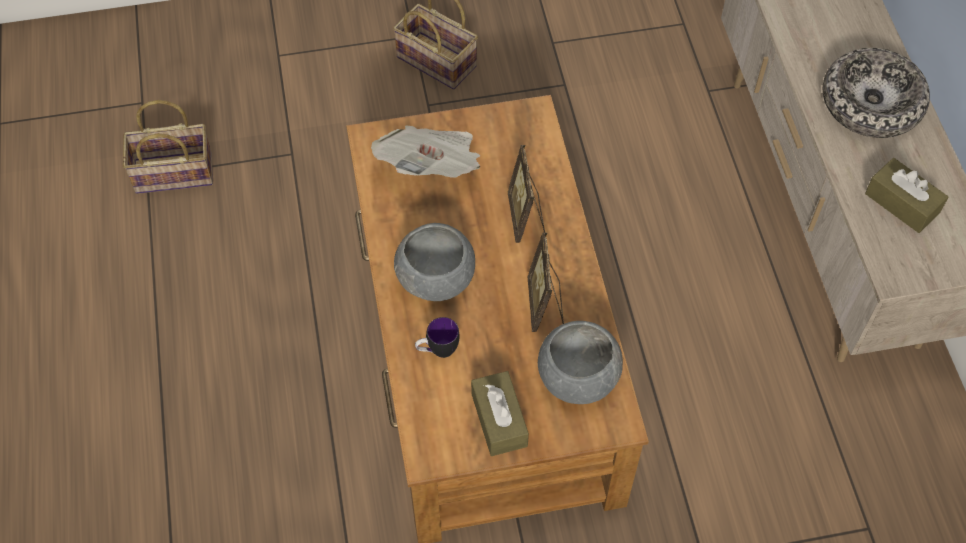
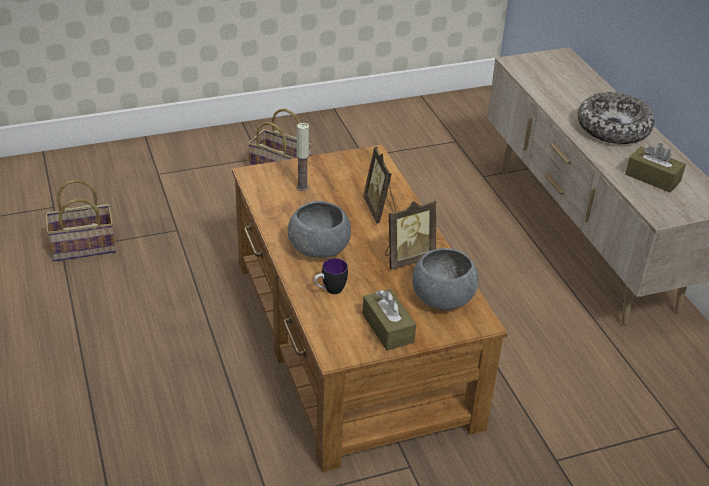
camera: 10 degrees left, 20 degrees down
newspaper [371,125,481,178] -> candle [296,123,309,191]
picture frame [528,233,564,332] -> picture frame turned 105 degrees counterclockwise [385,200,436,270]

